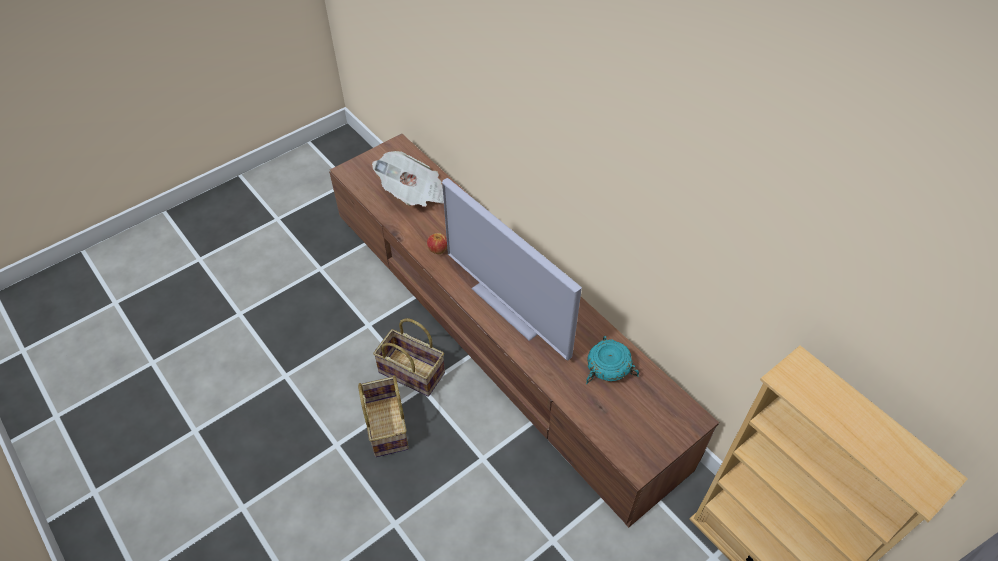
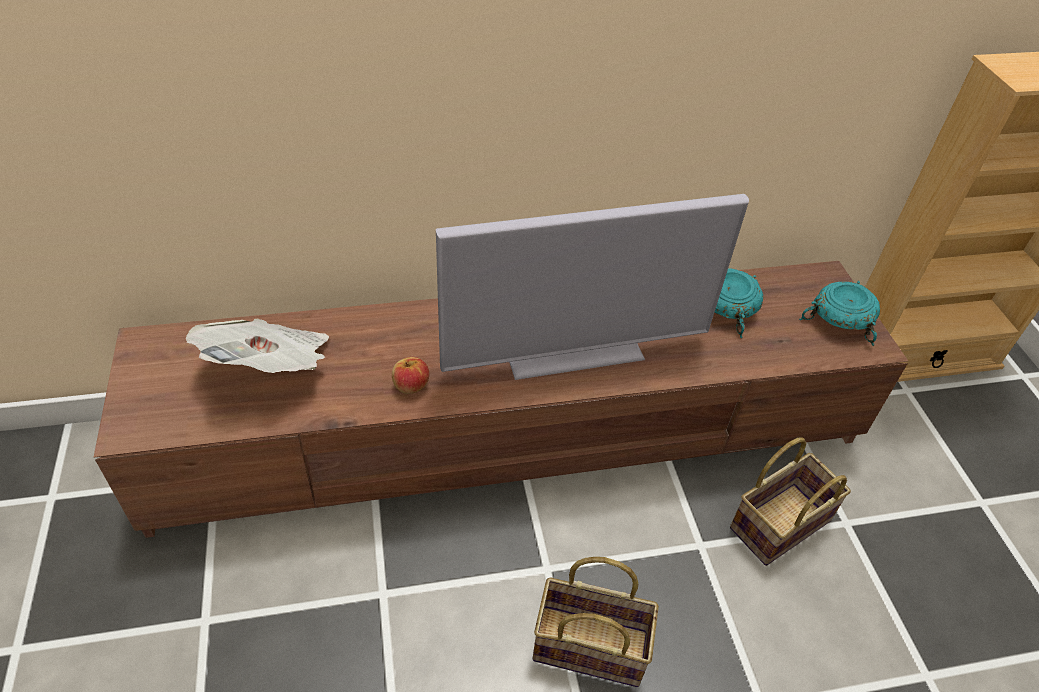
camera: 65 degrees left, 5 degrees down
basket [373,318,445,396] -> basket moved to [730,438,851,566]
none -> turquoise bowl [799,281,880,346]

